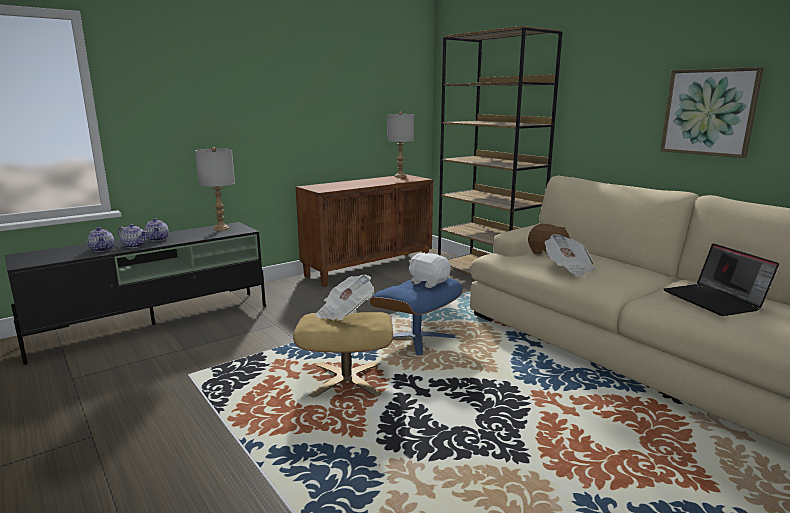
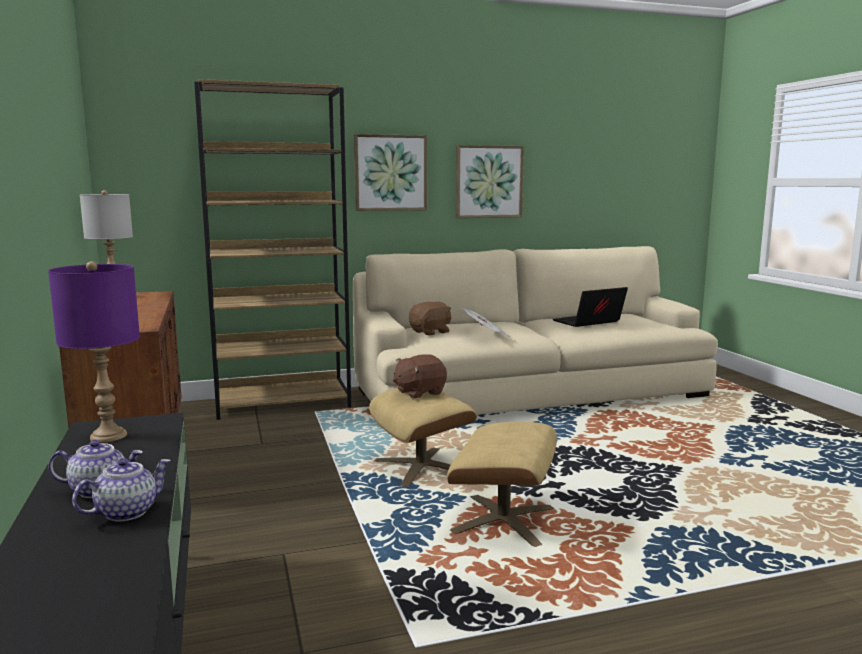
camera: 70 degrees left, 5 degrees down
teapot [87,227,114,252] -> none
grey table lamp [195,147,235,231] -> purple table lamp [48,261,140,443]
newspaper [315,275,374,321] -> none
blue ottoman [370,278,463,355] -> beige ottoman [369,388,477,487]
white plush toy [409,253,451,288] -> brown plush toy [393,354,447,399]
laptop [664,243,779,316] -> laptop turned 150 degrees clockwise [553,287,628,327]
none -> picture [354,134,427,211]

